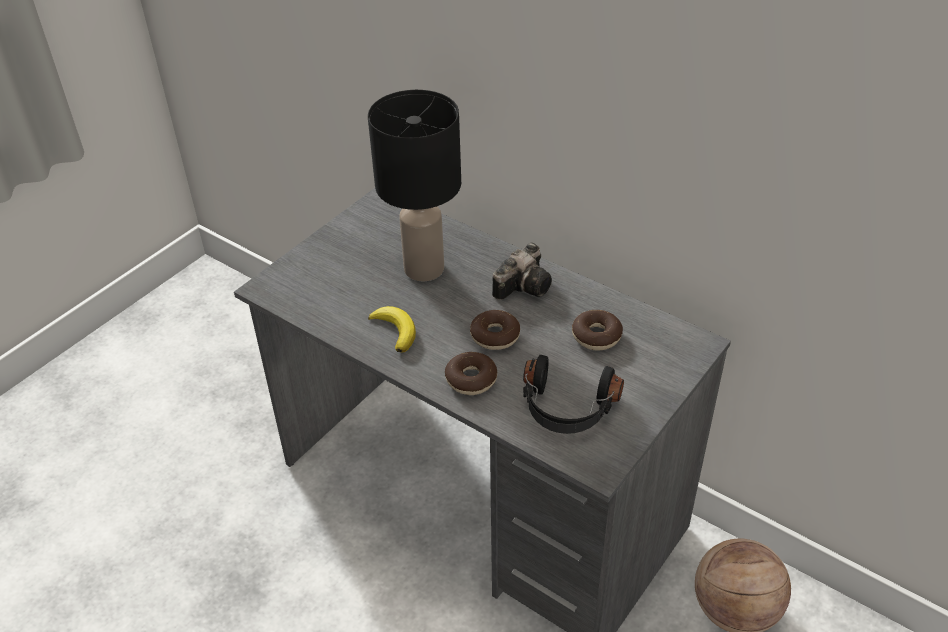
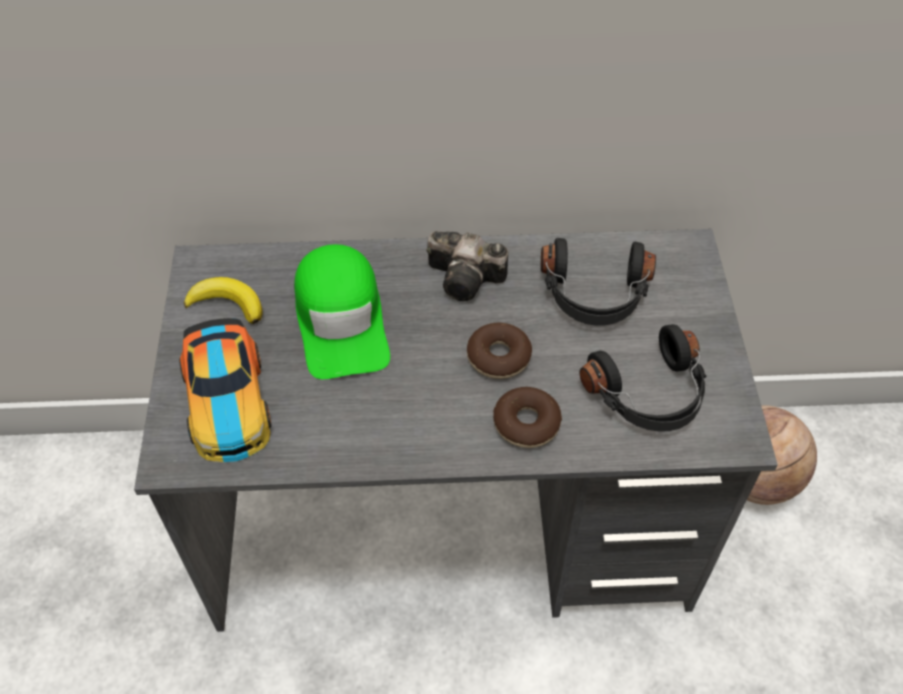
camera: 40 degrees left, 10 degrees up
black table lamp [368,90,461,281] -> green cap [294,244,390,379]
banana [368,306,416,352] -> banana moved to [184,277,263,324]
camera [492,243,552,300] -> camera turned 105 degrees clockwise [426,231,508,301]
donut [572,310,623,351] -> black headphones [541,238,656,326]
none -> toy car [179,318,272,462]

